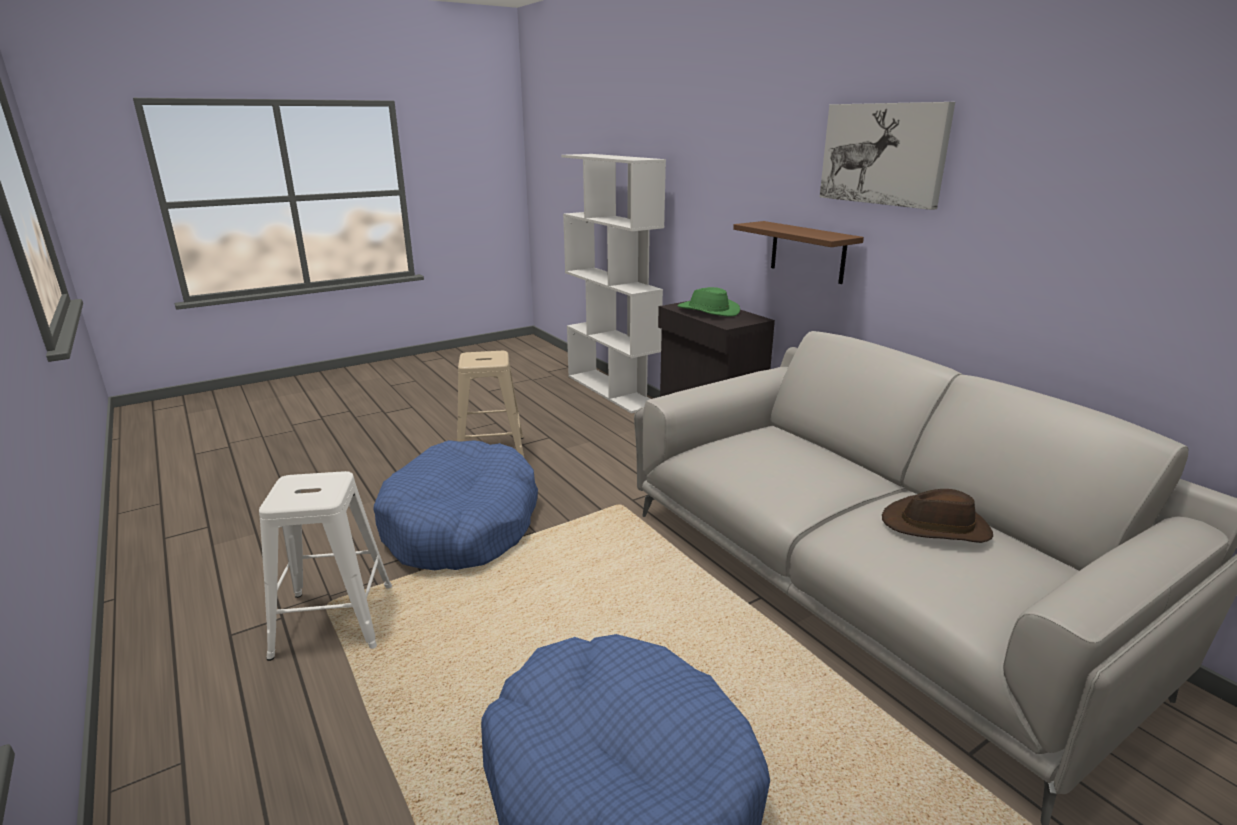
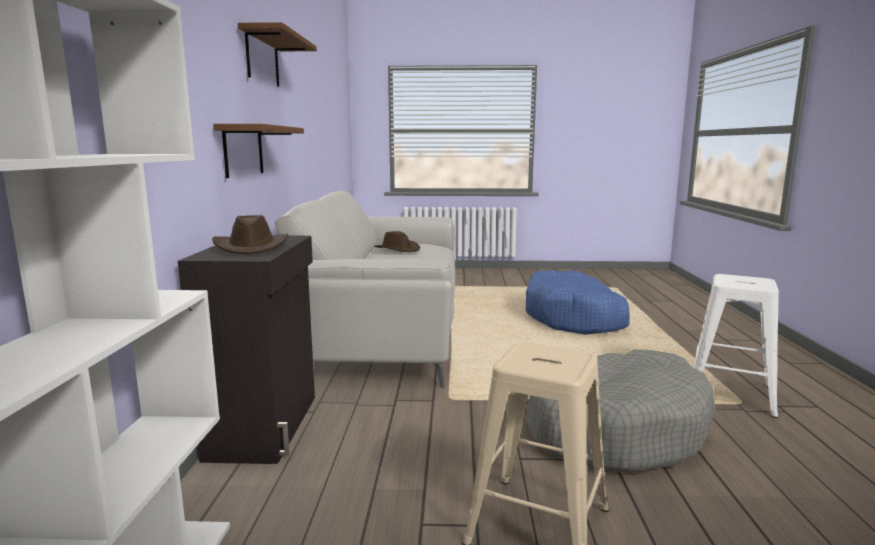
camera: 145 degrees left, 10 degrees down
blue dog bed [373,440,538,570] -> grey dog bed [526,349,716,473]
green hat [677,287,740,317] -> brown hat [212,215,289,254]
picture [820,102,955,210] -> brown shelf [238,22,317,87]

